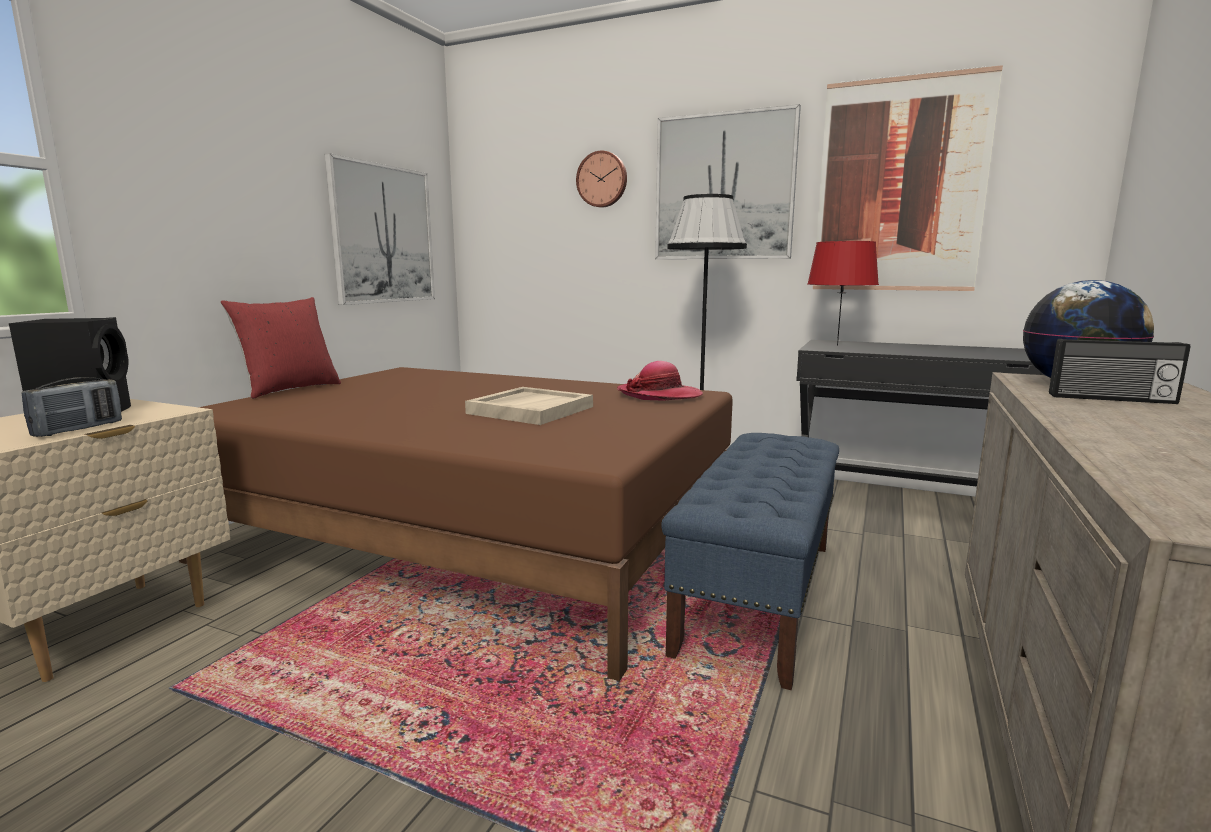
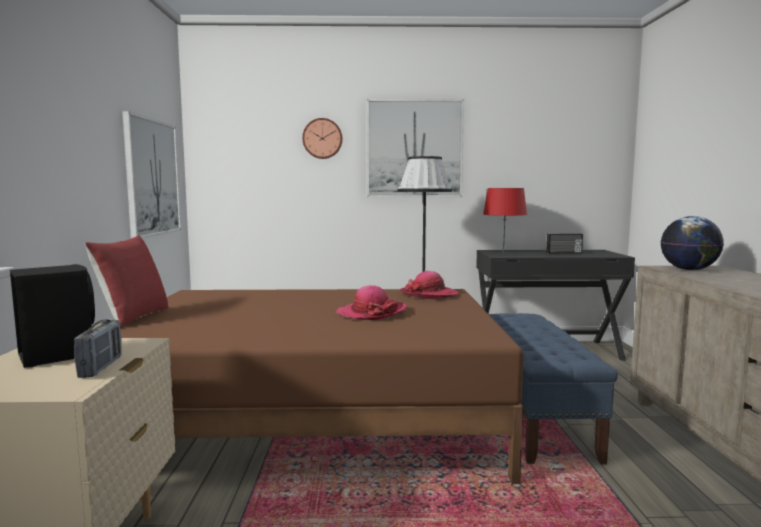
camera: 25 degrees left, 5 degrees down
beige tray [465,387,593,425] -> hat [336,285,407,320]
picture [813,65,1003,291] -> none
radio [1049,339,1191,404] -> radio moved to [546,234,583,254]

